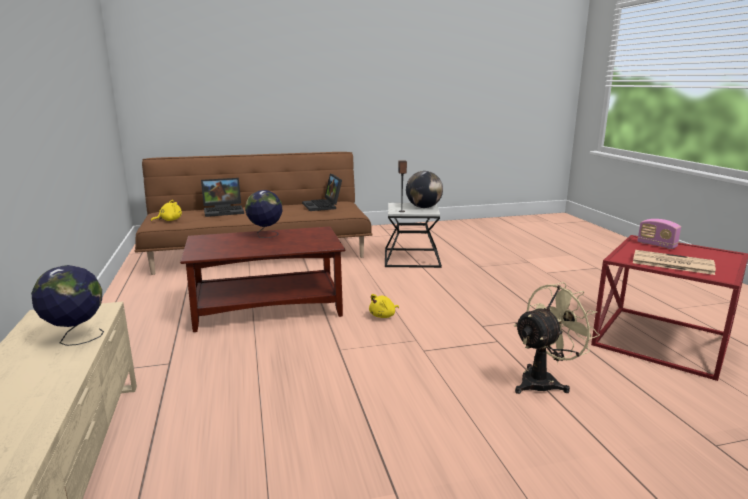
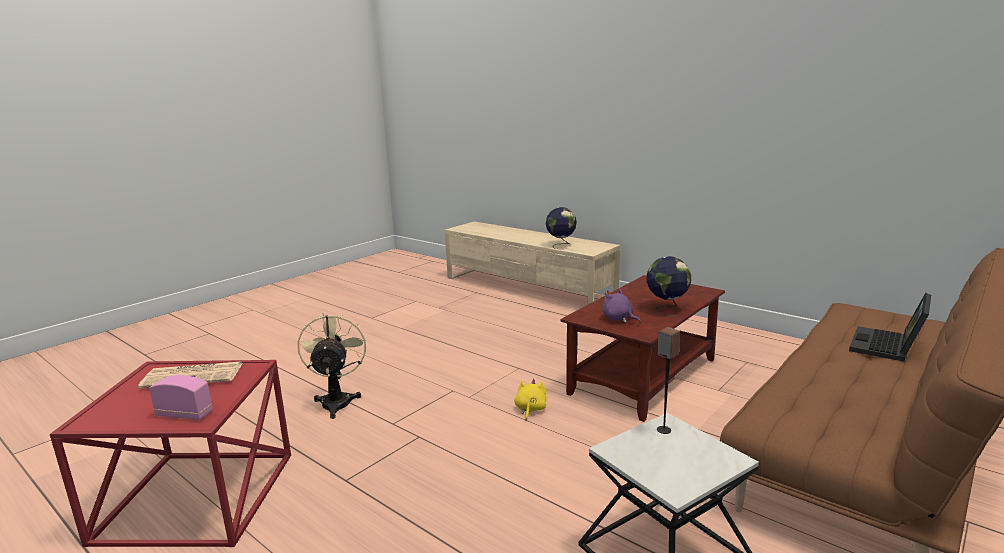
camera: 145 degrees right, 0 degrees up
yellow plush toy [151,200,182,222] -> none
laptop [302,174,342,211] -> none
globe [406,171,443,208] -> none
beige fan [514,282,600,394] -> beige fan turned 150 degrees clockwise [298,313,367,419]
none -> purple plush toy [602,288,641,323]

